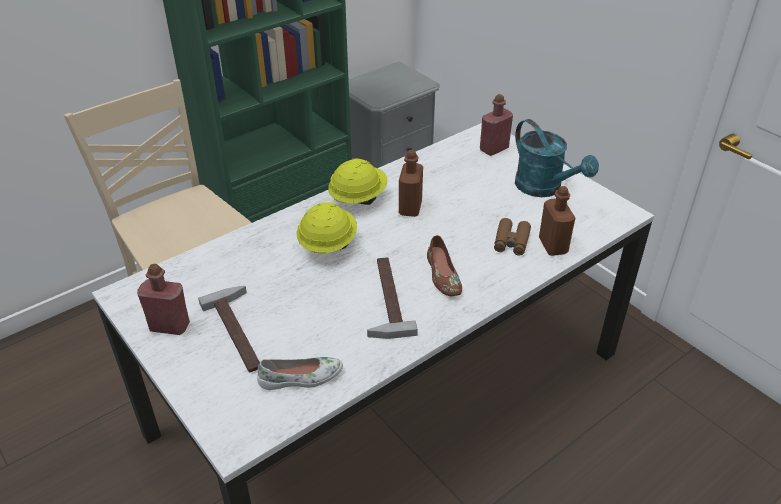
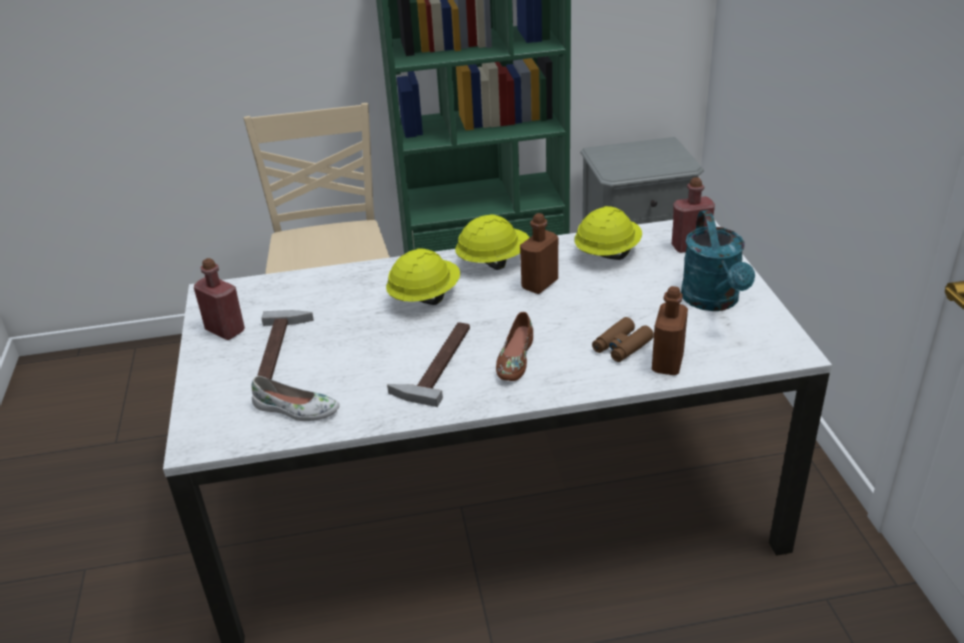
camera: 30 degrees right, 5 degrees down
none -> yellow hard hat [574,206,642,260]

